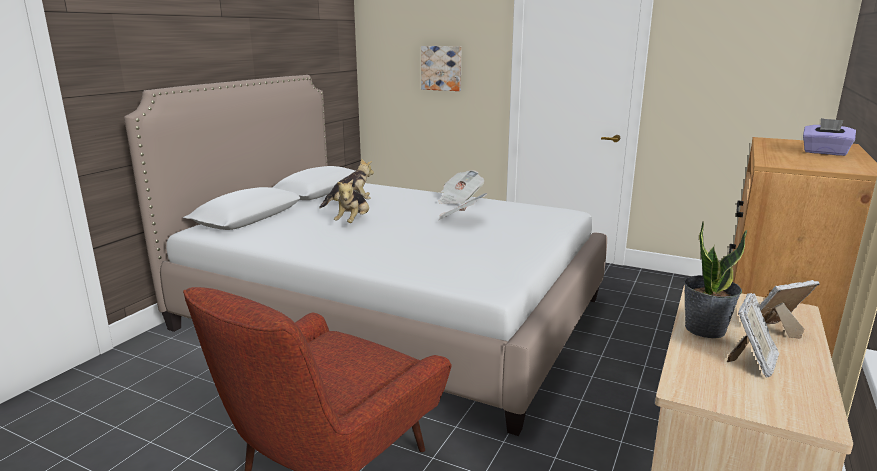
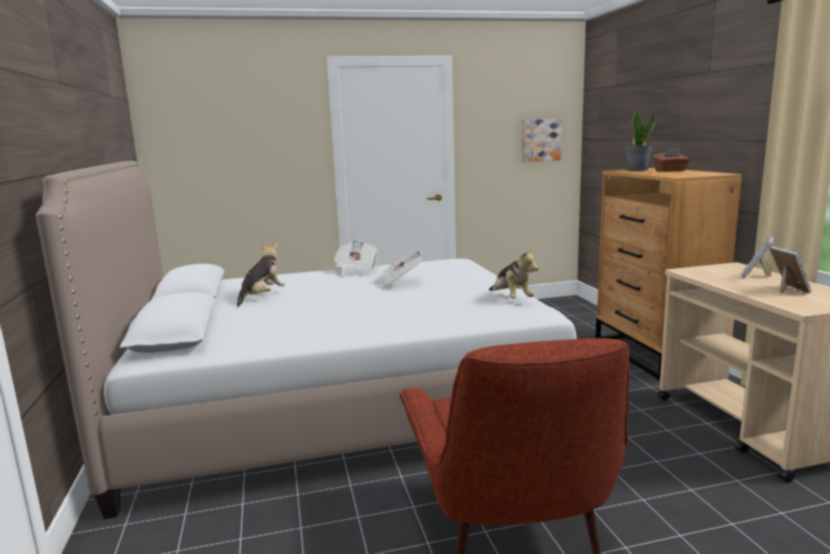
camera: 40 degrees left, 5 degrees down
plush toy [334,179,369,223] -> plush toy moved to [489,248,538,298]
picture [421,46,461,91] -> picture moved to [522,119,562,162]
potted plant [684,221,747,338] -> potted plant moved to [625,109,655,171]
purple tissue box [803,118,856,156] -> brown tissue box [653,147,690,172]

